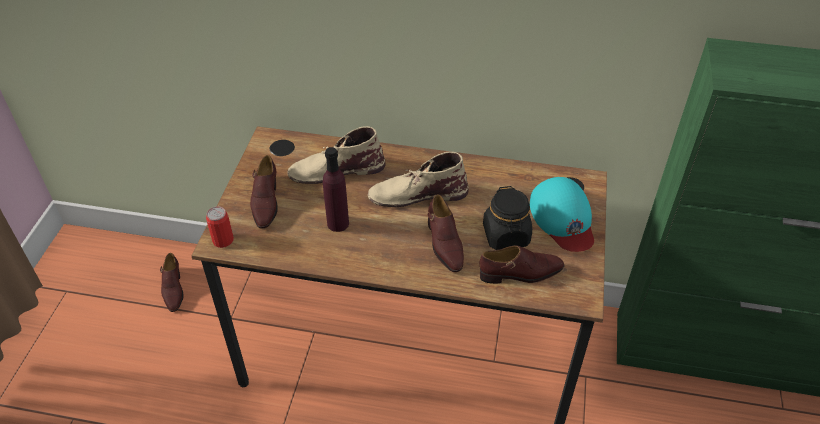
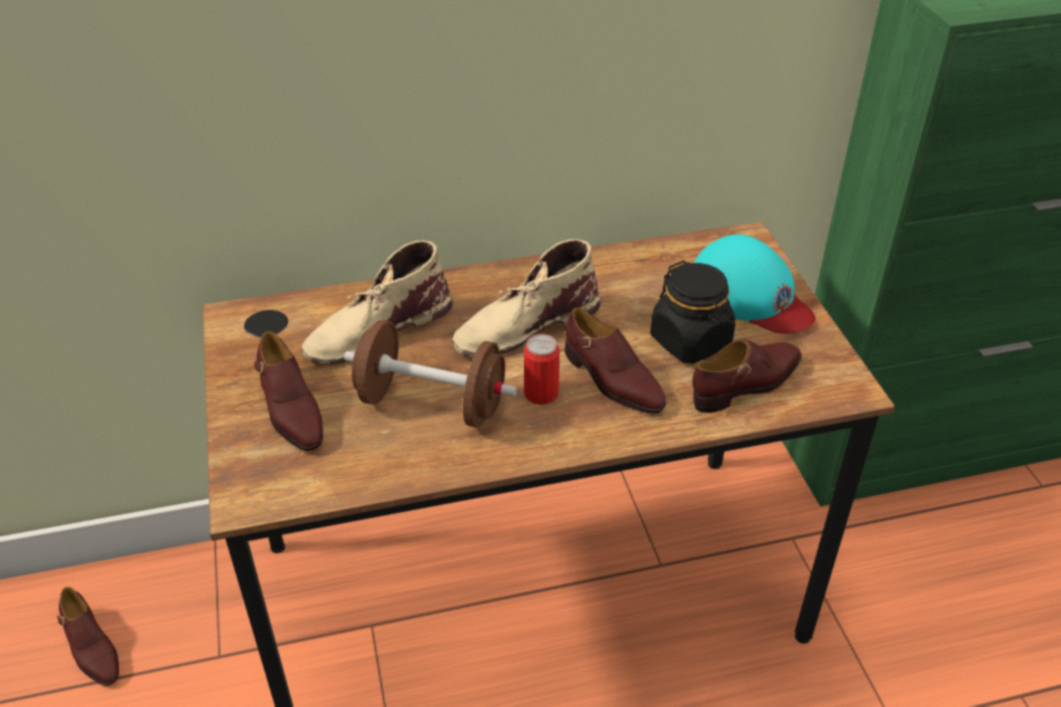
camera: 25 degrees left, 5 degrees down
can [206,206,234,248] -> can moved to [524,334,560,405]
purple bottle [323,147,349,232] -> brown dumbbell [344,320,517,428]

